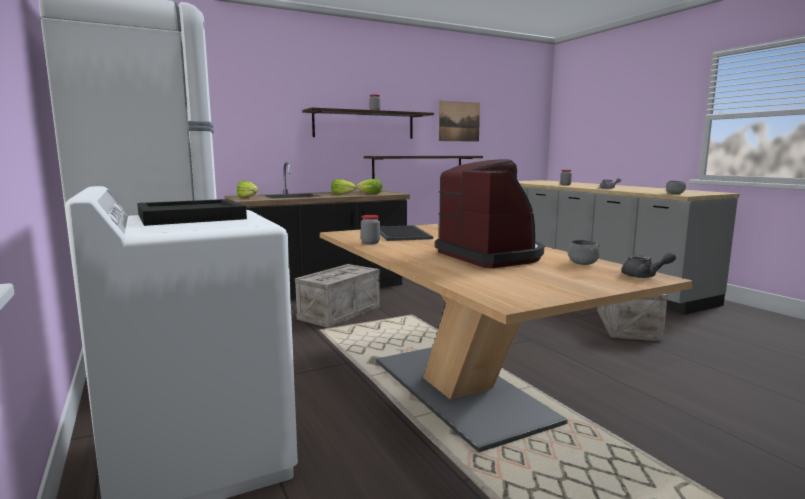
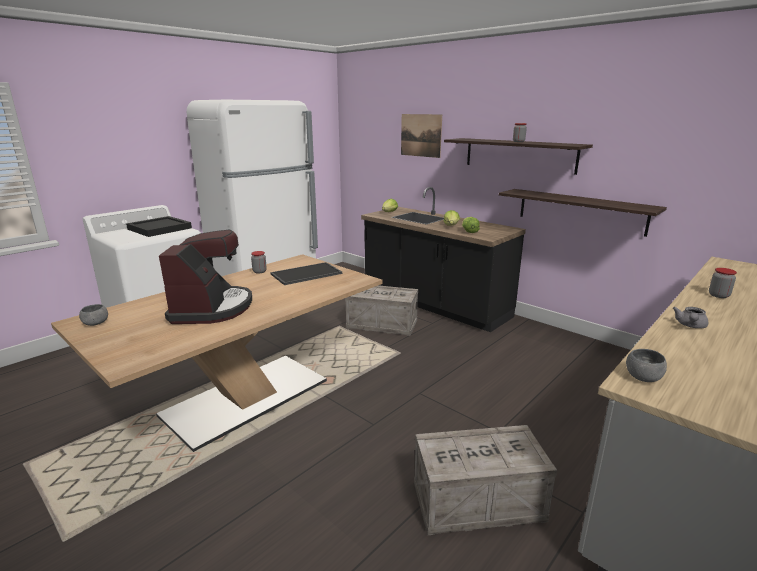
camera: 70 degrees right, 10 degrees up
coffee machine [435,159,544,268] -> coffee machine turned 45 degrees counterclockwise [159,230,252,324]
picture [439,101,480,142] -> picture moved to [401,114,442,158]
grey bowl [567,240,600,265] -> grey bowl moved to [79,304,108,326]
grey teapot [621,252,676,278] -> none

